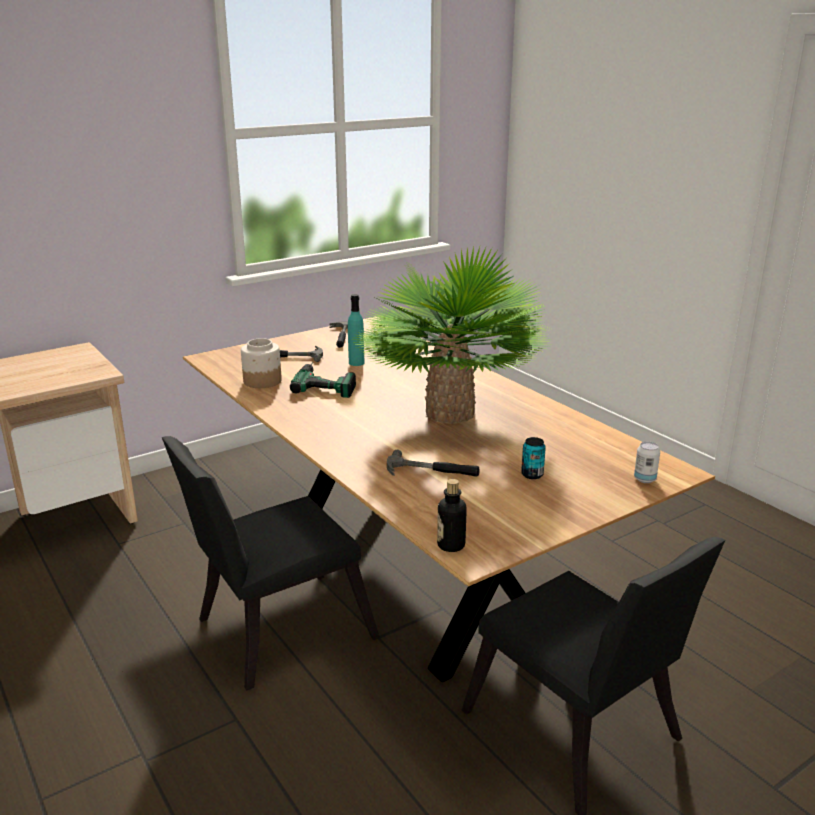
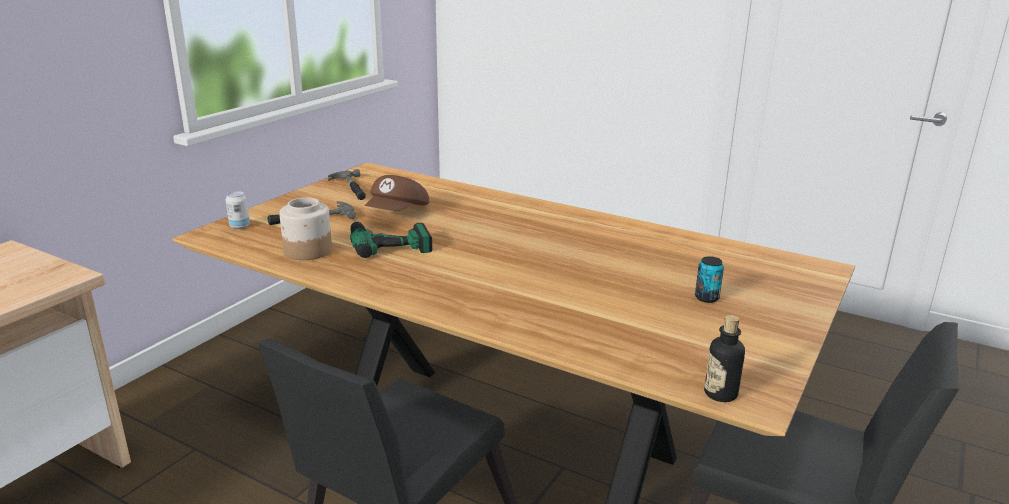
camera: 25 degrees left, 0 degrees up
turquoise bottle [348,294,365,366] -> brown cap [365,175,429,211]
potted plant [355,245,551,424] -> none
hammer [387,449,480,477] -> none
can [634,442,660,483] -> can moved to [226,191,250,229]

